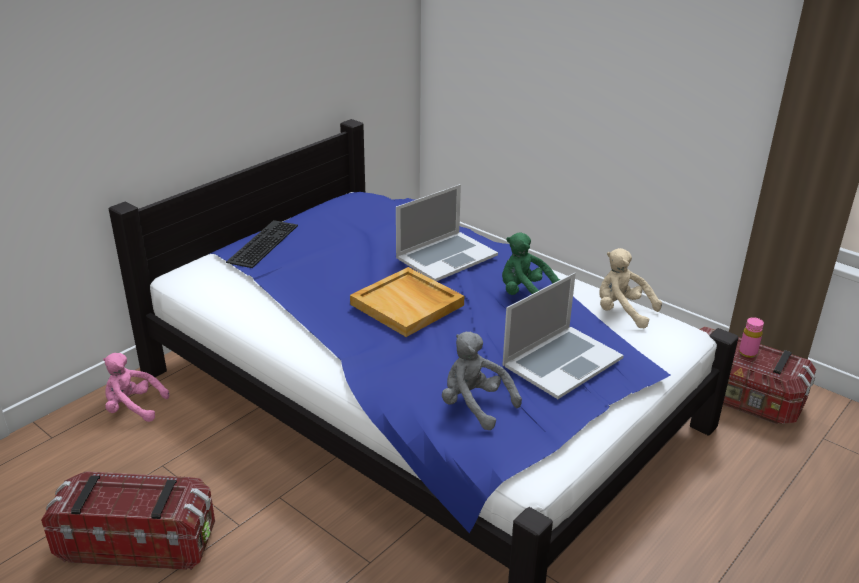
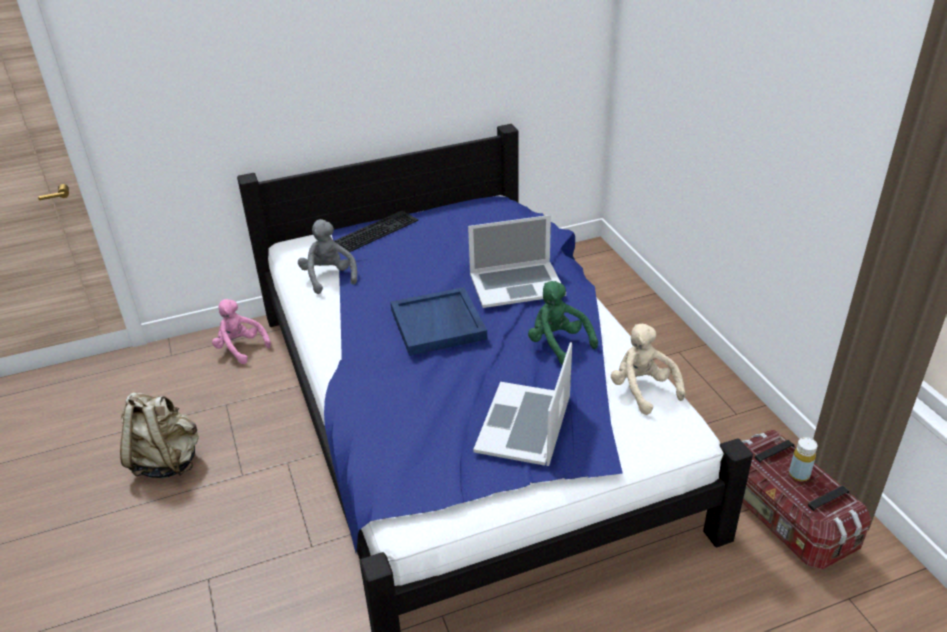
camera: 30 degrees right, 5 degrees up
storage box [41,471,215,570] -> beige backpack [120,392,199,478]
beige tray [350,267,464,337] -> blue tray [390,287,487,356]
grey plush toy [442,332,522,430] -> grey plush toy moved to [298,219,357,294]
laptop [502,273,624,399] -> laptop turned 120 degrees clockwise [473,342,572,466]
pink bottle [739,317,764,358] -> yellow bottle [789,437,817,481]

